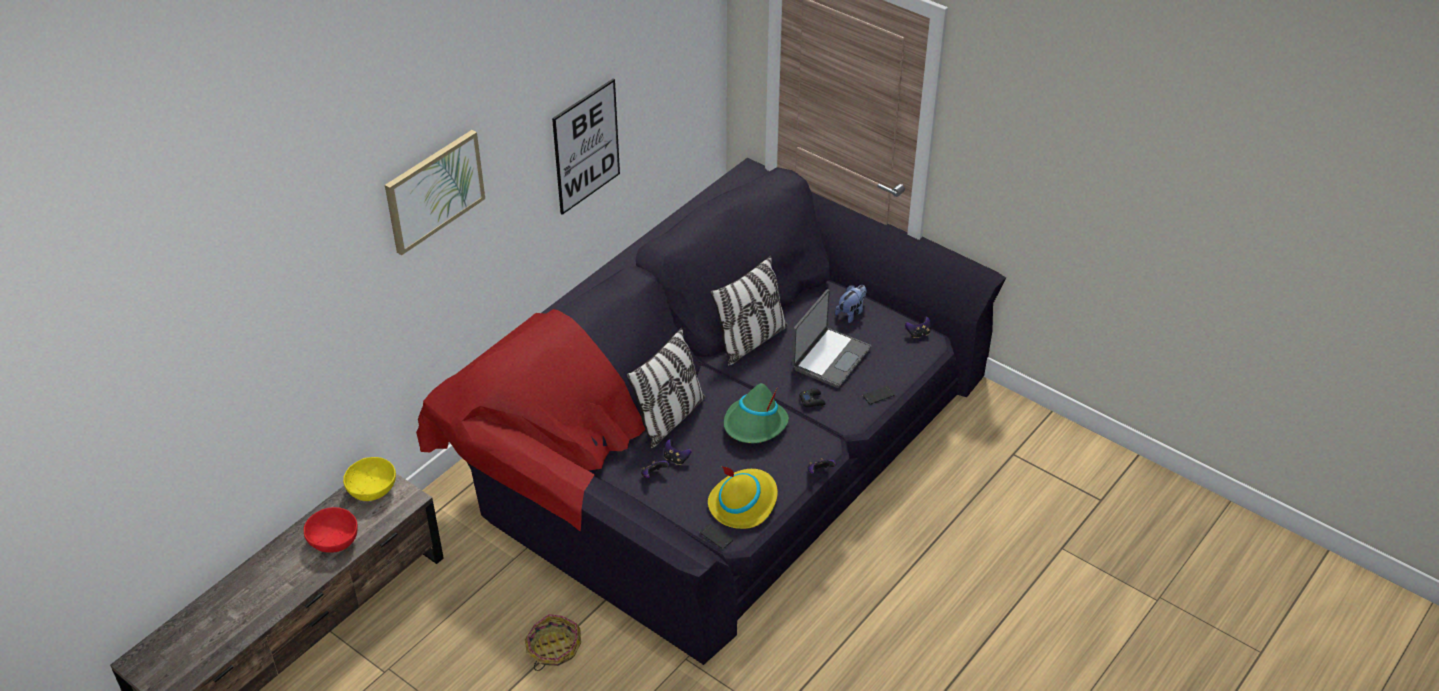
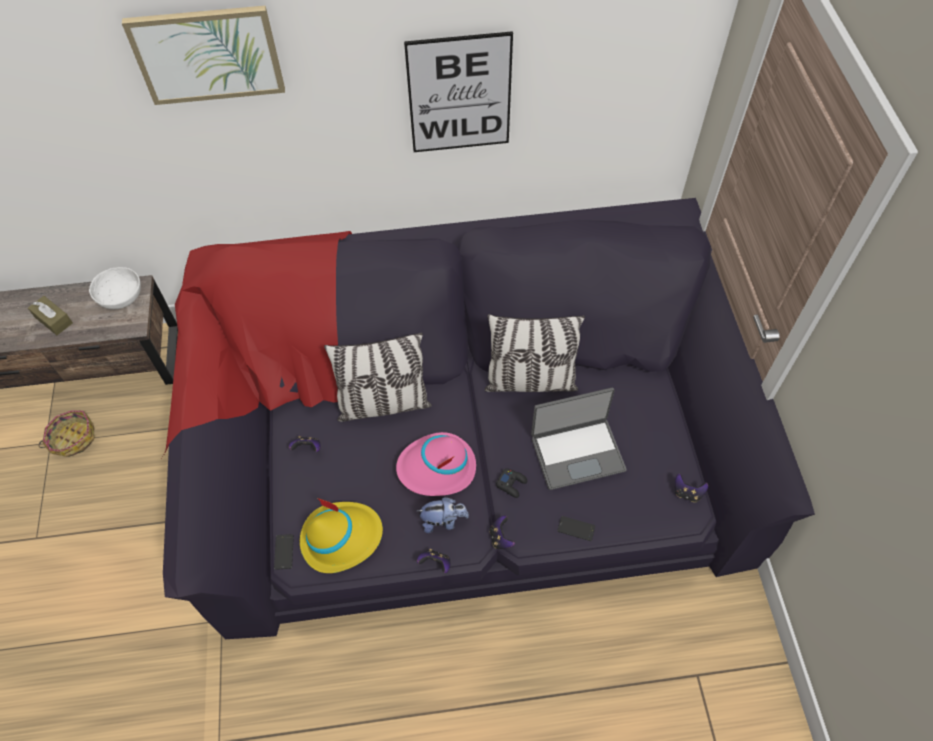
camera: 45 degrees right, 15 degrees up
red bowl [304,507,358,553] -> brown tissue box [28,296,73,335]
yellow bowl [343,457,396,501] -> white bowl [89,267,141,309]
basket [525,614,581,671] -> basket moved to [38,410,95,457]
game controller [664,439,692,465] -> game controller moved to [489,516,515,549]
green hat [724,383,789,443] -> pink hat [396,432,476,496]
plush toy [835,285,866,323] -> plush toy moved to [417,497,469,533]

